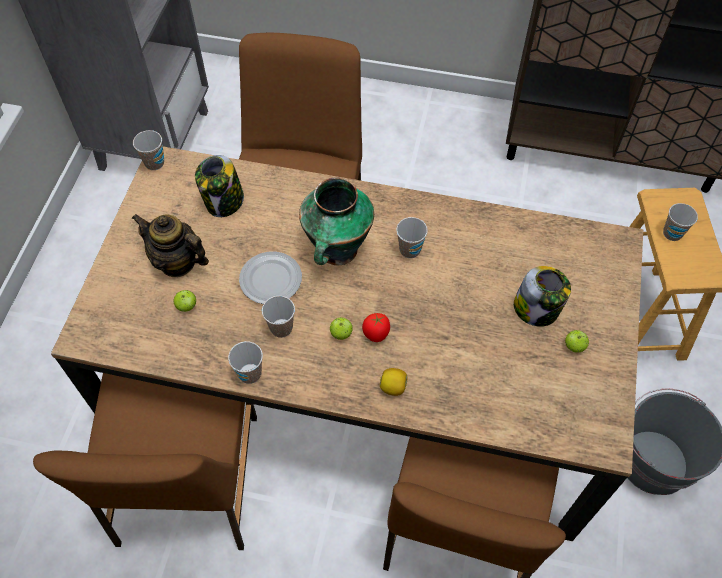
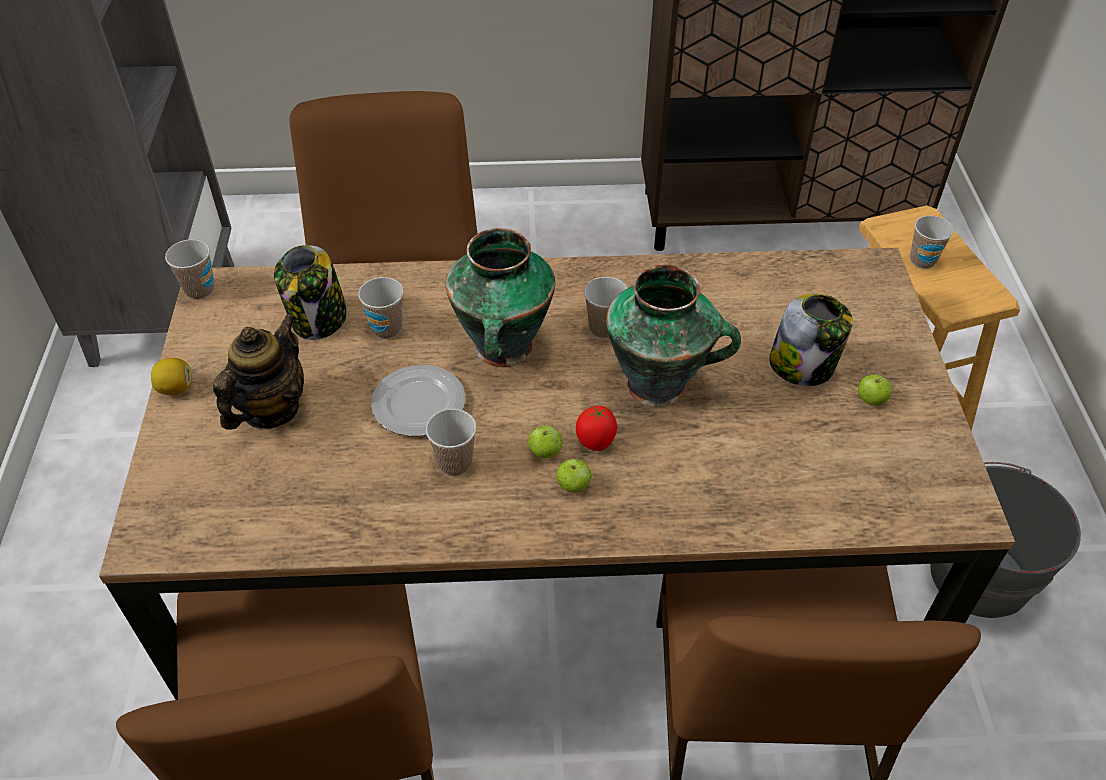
camera: 15 degrees left, 10 degrees down
teapot [132,214,209,277] -> teapot turned 105 degrees clockwise [213,314,304,430]
apple [174,290,196,312] -> apple moved to [556,459,591,492]
cup [228,341,263,384] -> cup moved to [358,277,403,339]
lemon [380,368,408,396] -> lemon moved to [151,358,192,395]
none -> vase [606,265,741,407]

